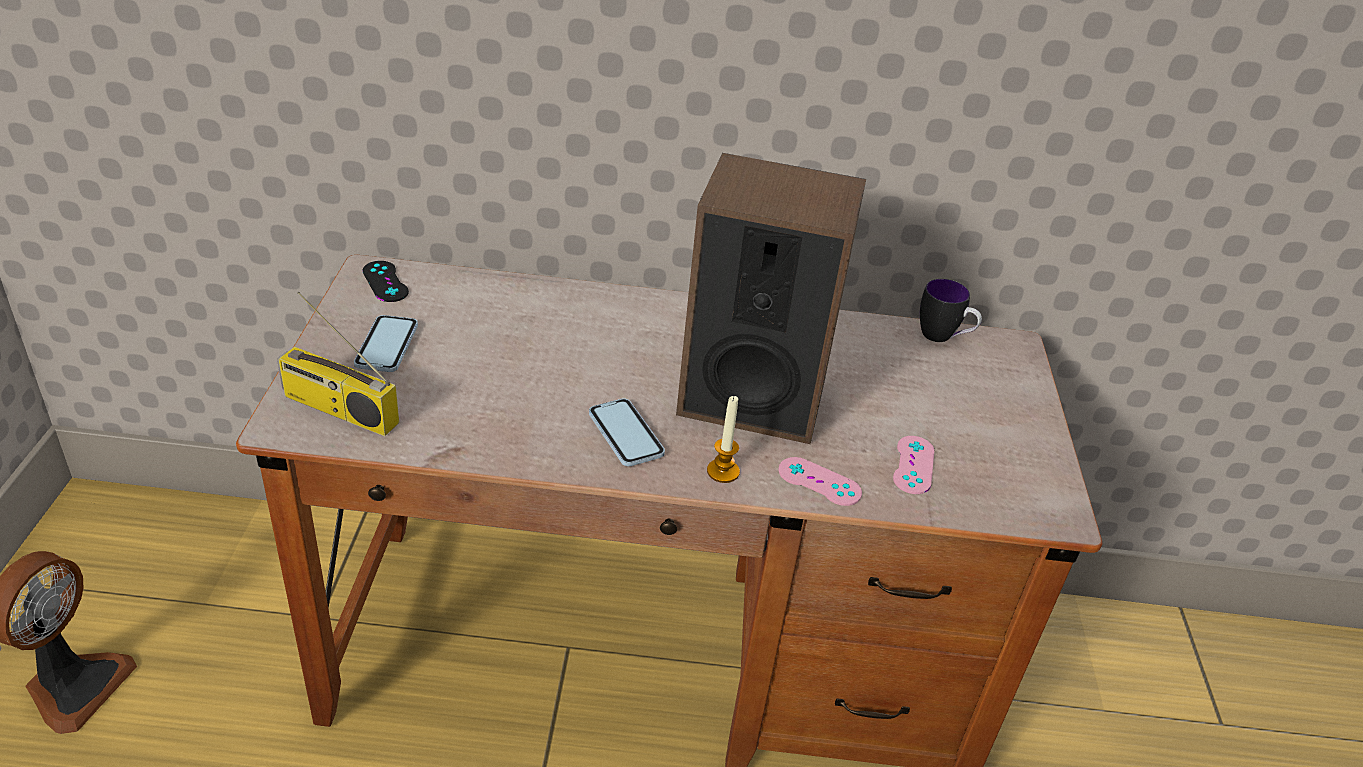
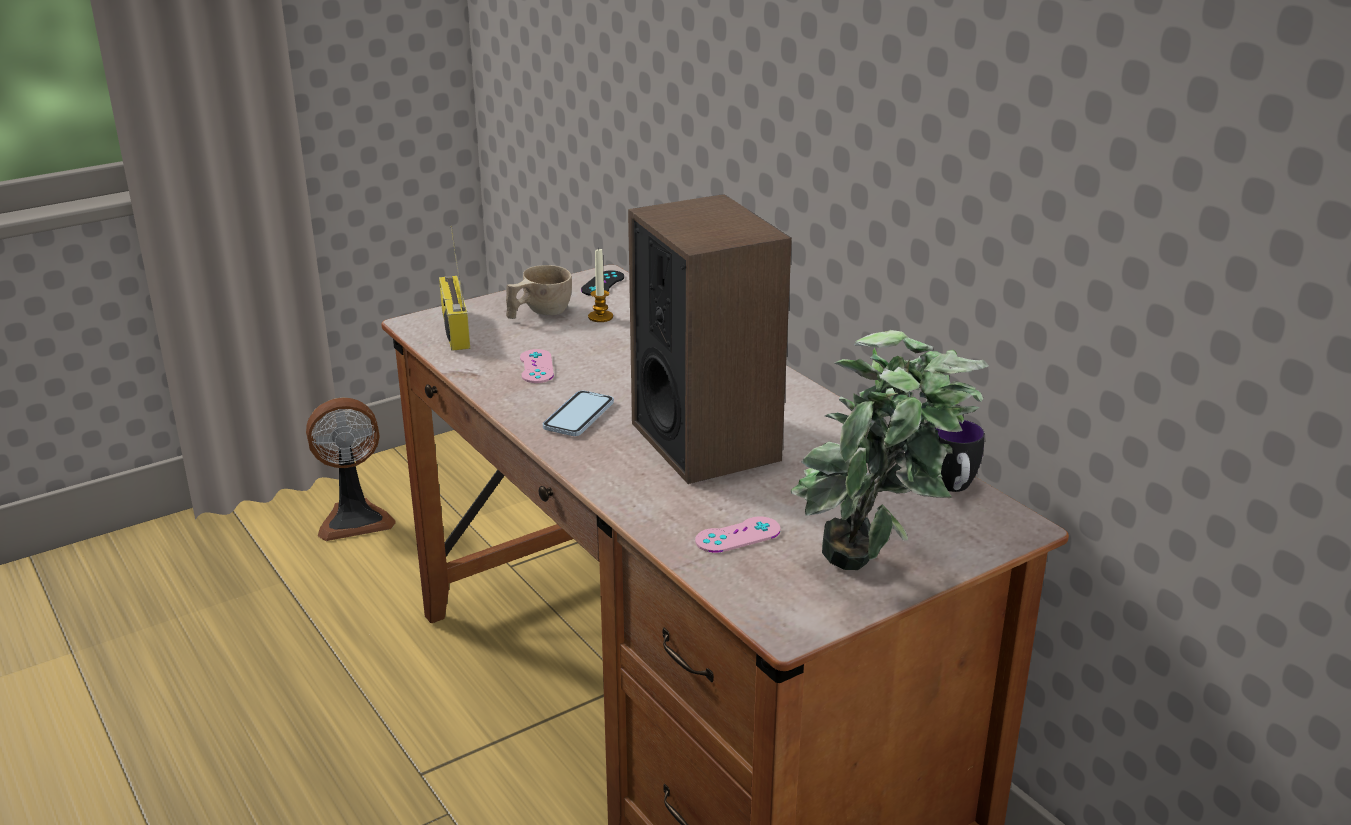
camera: 55 degrees right, 10 degrees down
phone [354,315,418,372] -> beige cup [506,265,572,319]
candle [707,396,740,483] -> candle moved to [588,247,613,322]
pink game controller [779,457,862,506] -> pink game controller moved to [520,349,554,383]
none -> potted plant [791,330,989,570]

